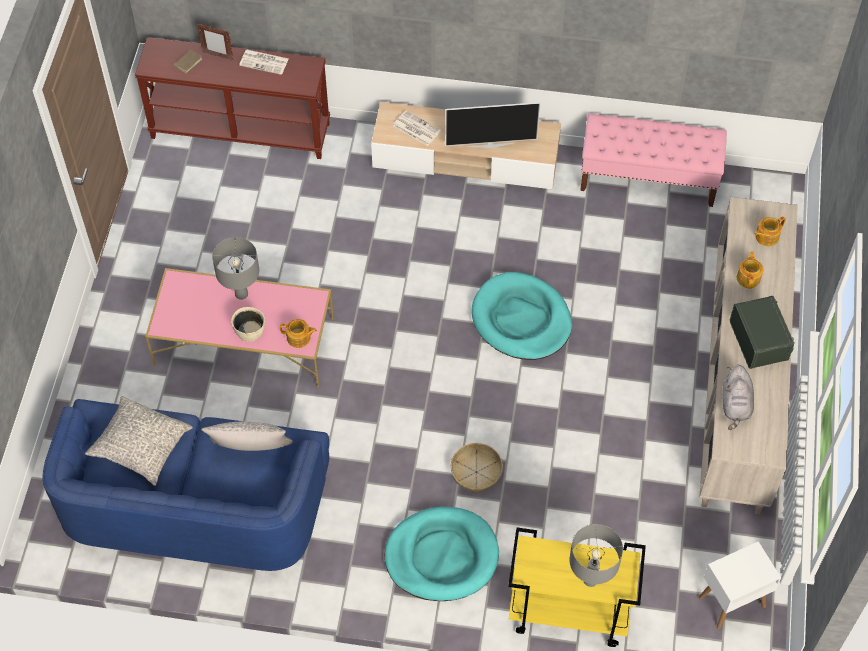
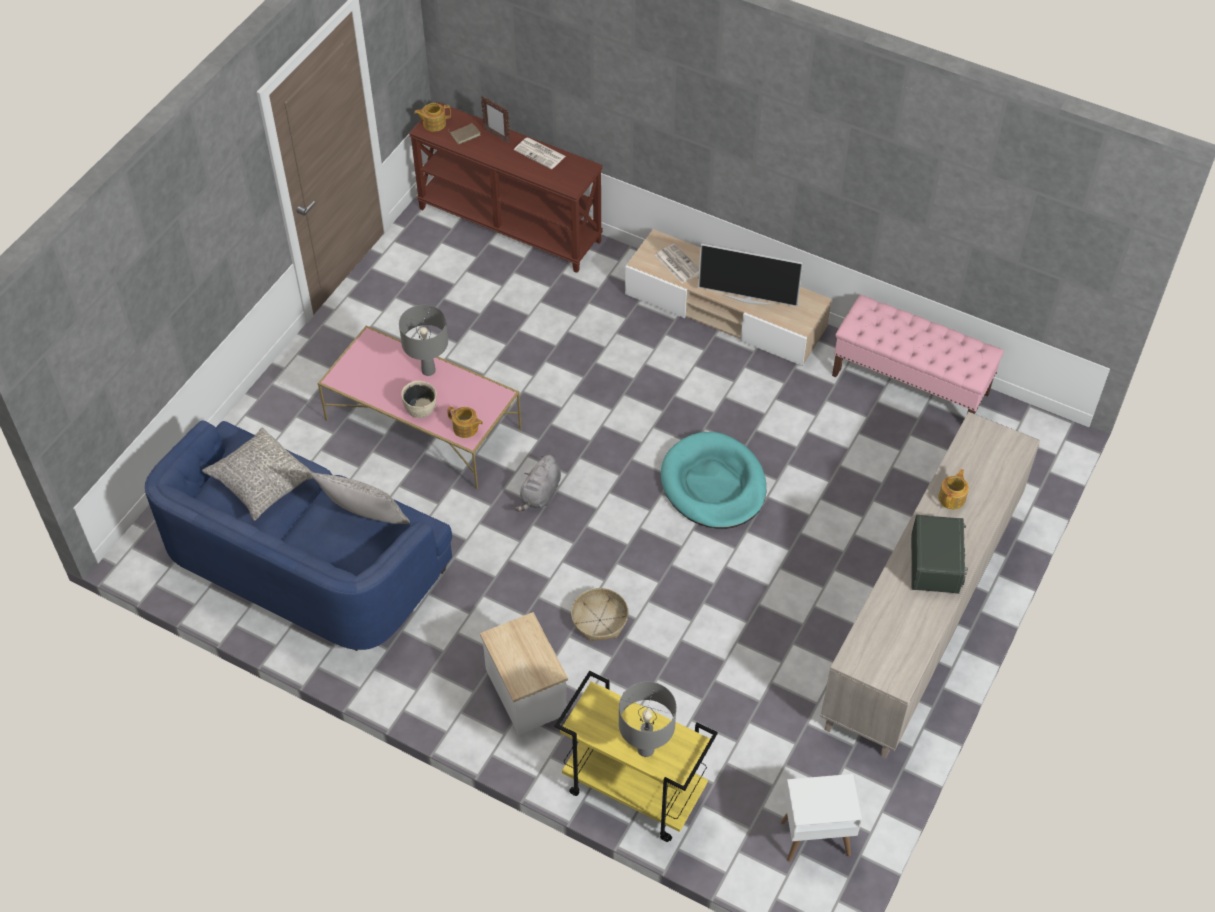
camera: 20 degrees right, 5 degrees down
turquoise dog bed [385,507,499,601] -> side table [480,612,568,735]
grey plush toy [722,365,754,430] -> grey plush toy moved to [515,455,561,511]
teapot [755,216,786,246] -> teapot moved to [414,103,451,132]

